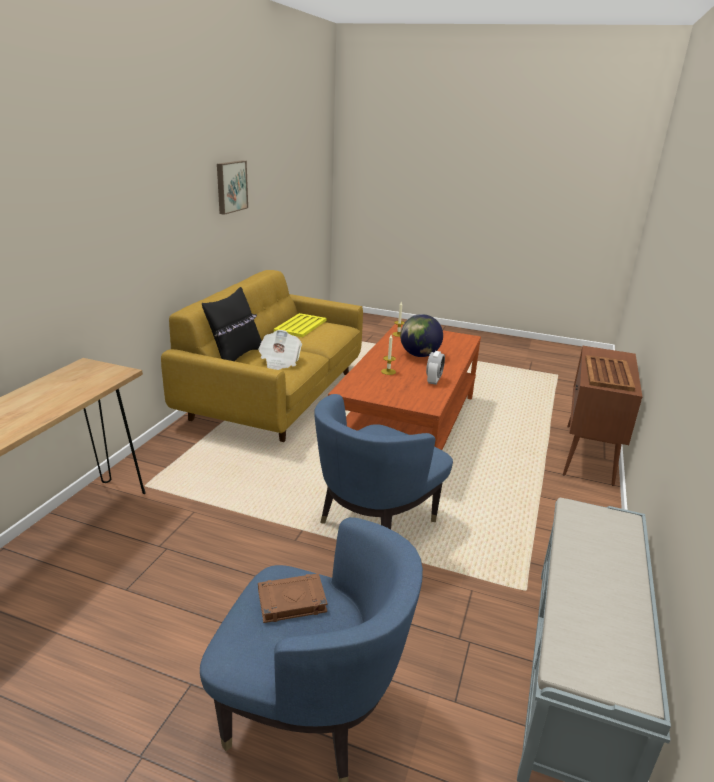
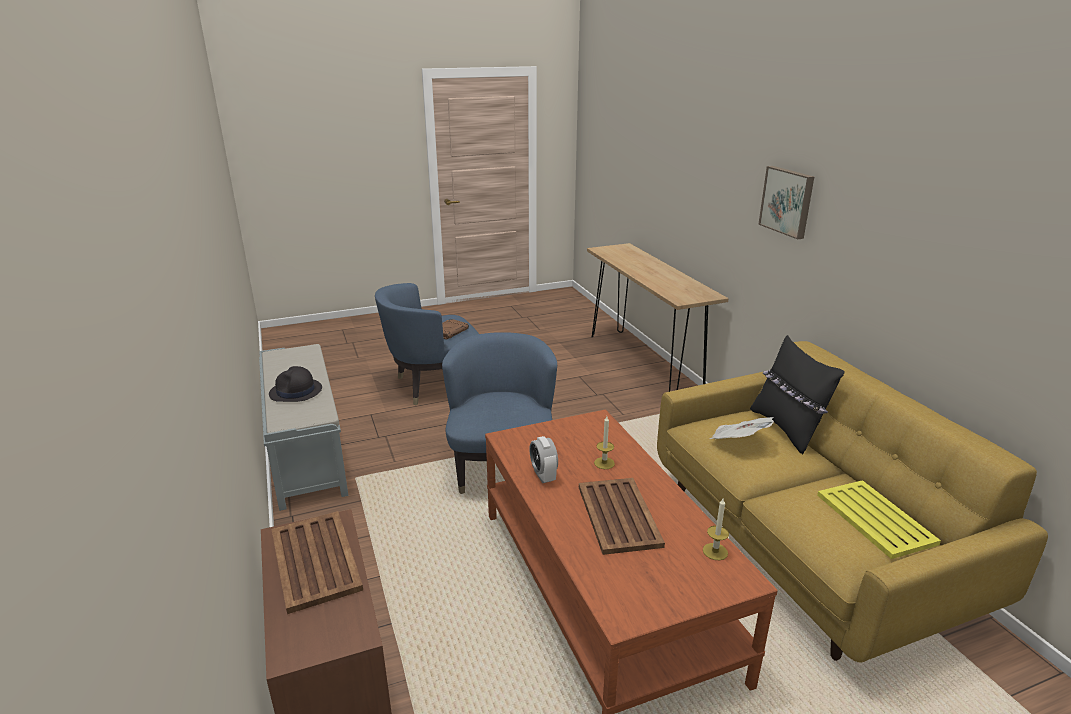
camera: 140 degrees right, 0 degrees up
picture [217,160,248,215] -> picture moved to [758,166,814,239]
globe [400,314,443,357] -> brown tray [579,478,665,555]
none -> black hat [269,366,322,402]

